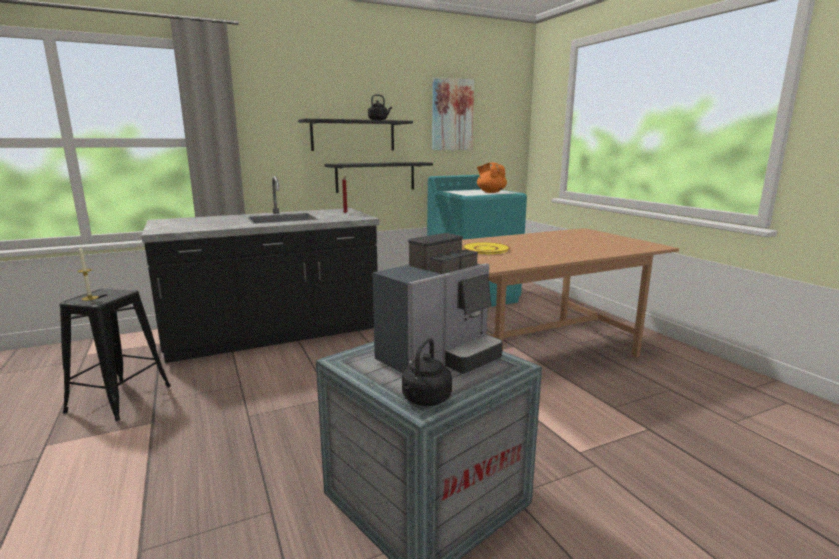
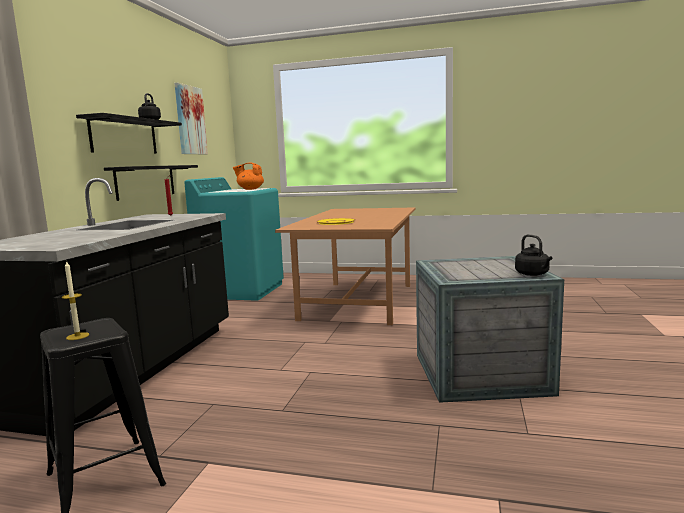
camera: 50 degrees left, 5 degrees down
coffee machine [372,233,503,374] -> none

